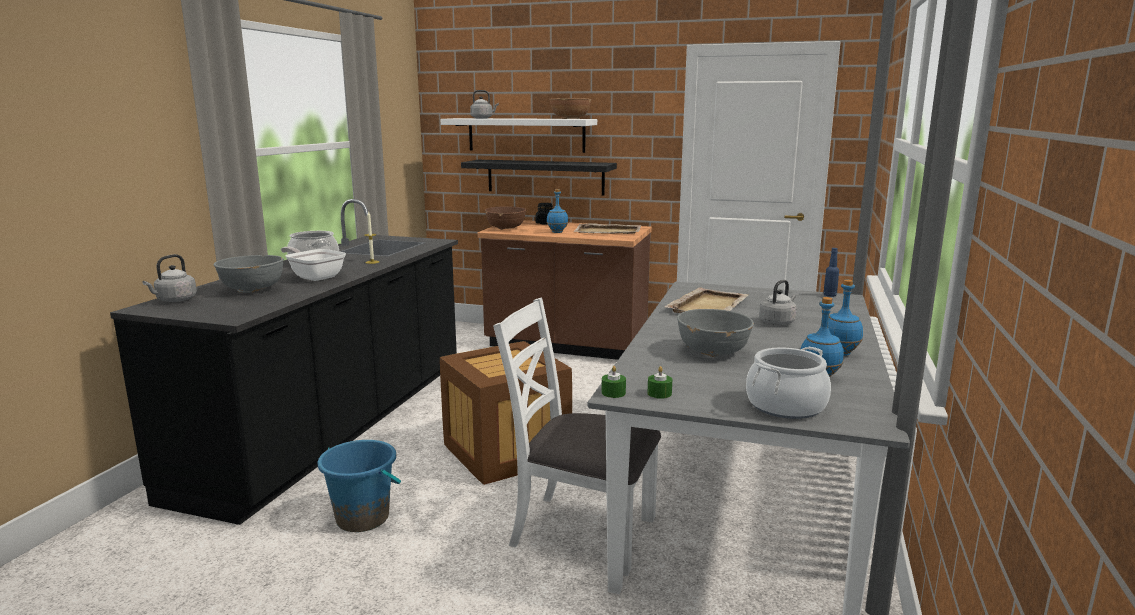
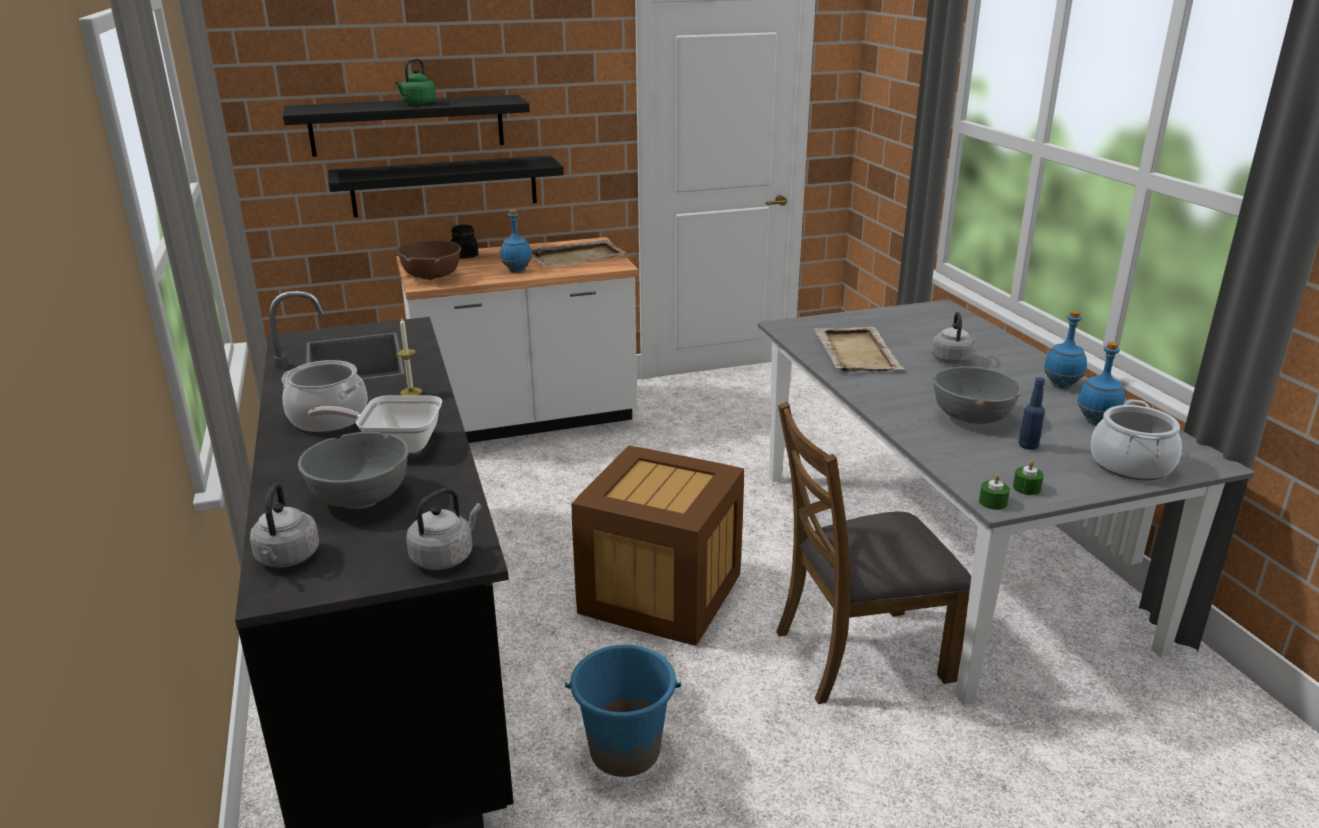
camera: 35 degrees left, 10 degrees up
white shelf [441,118,597,153] -> black shelf [283,95,530,157]
grey kettle [470,90,499,119] -> grey kettle moved to [406,488,481,570]
brown counter [478,220,652,360] -> white counter [396,237,638,443]
white chair [493,298,661,576] -> brown chair [776,402,971,704]
brown bowl [549,98,592,119] -> none
blue bottle [823,248,839,297] -> blue bottle moved to [1018,377,1045,450]
none -> green kettle [395,59,436,105]

